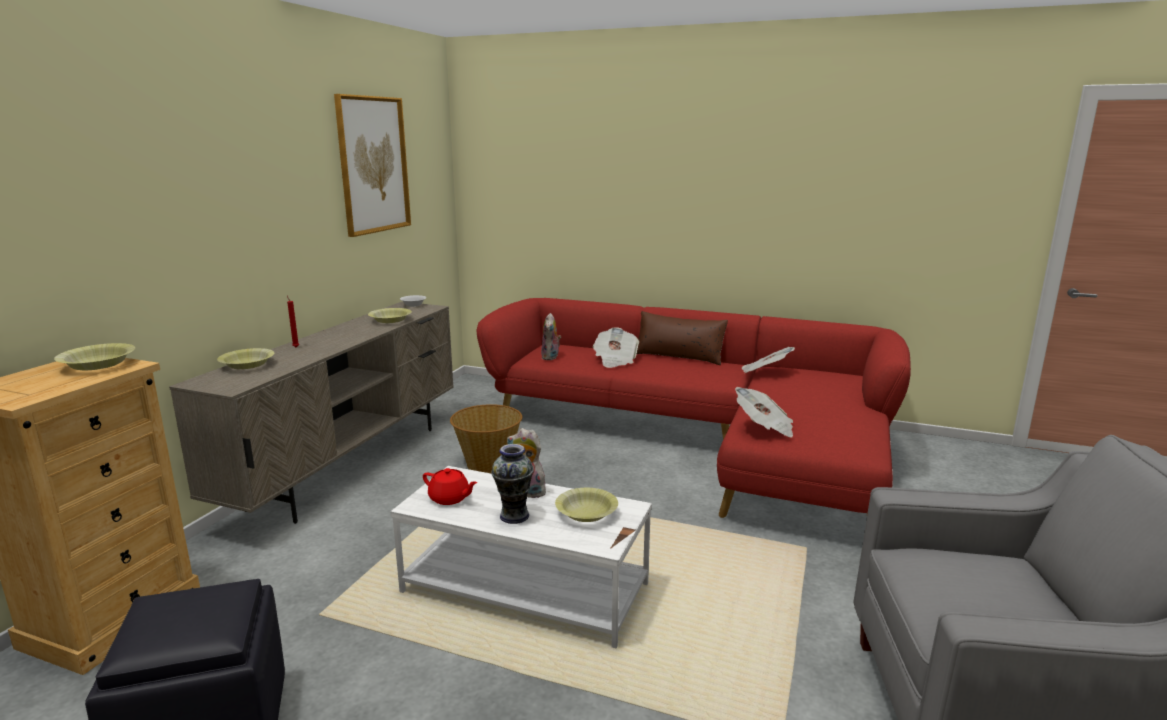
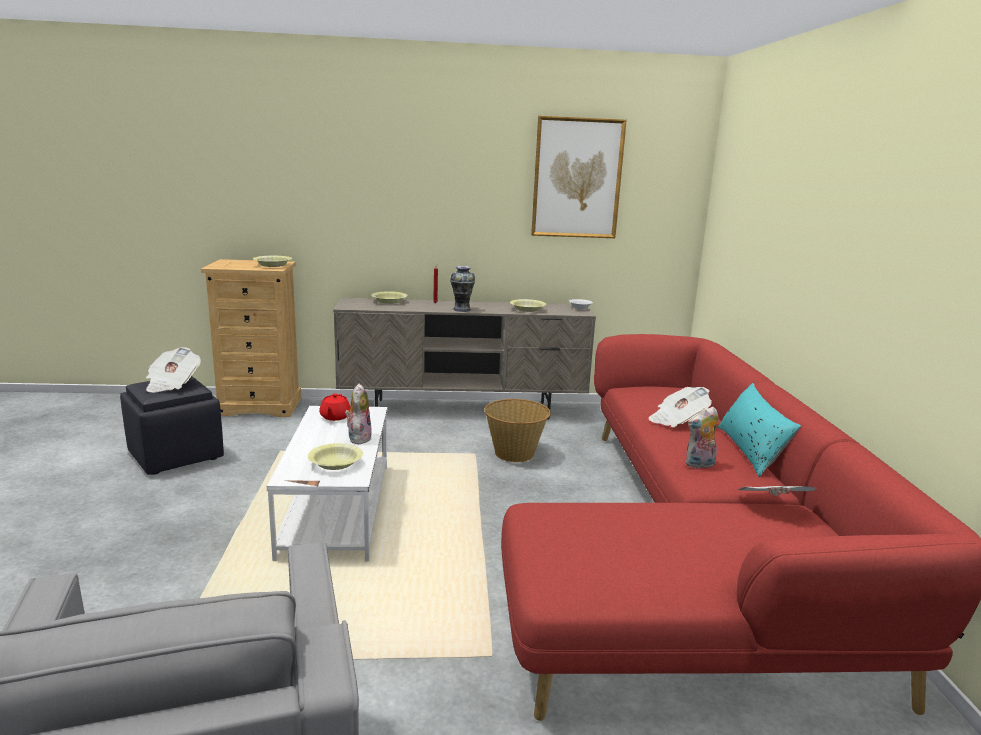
camera: 65 degrees right, 0 degrees up
vase [491,444,534,524] -> vase moved to [450,266,475,312]
plush toy [541,313,561,360] -> plush toy moved to [685,407,718,469]
brown pillow [637,311,728,365] -> turquoise pillow [718,383,801,477]
newspaper [735,387,793,437] -> newspaper moved to [146,347,201,392]

